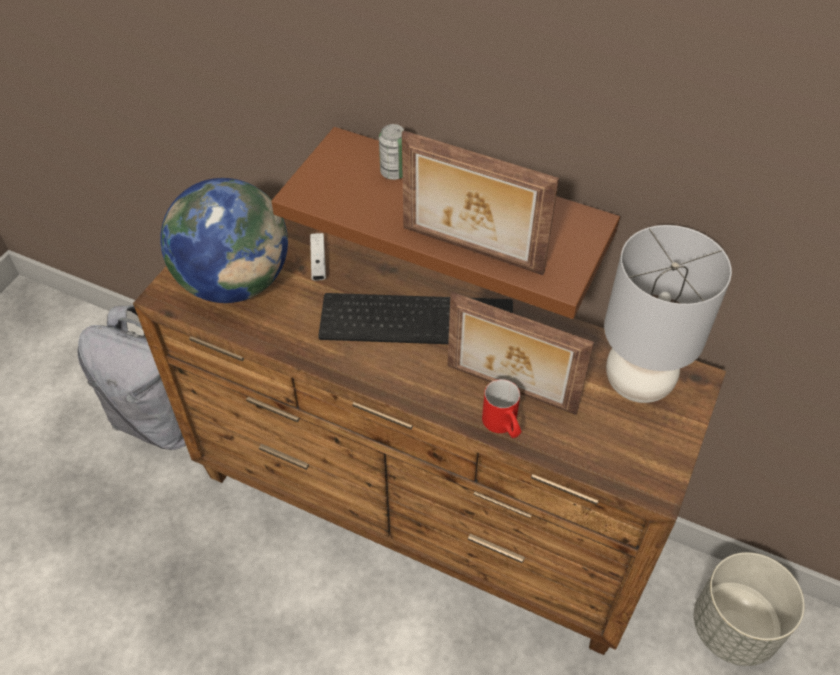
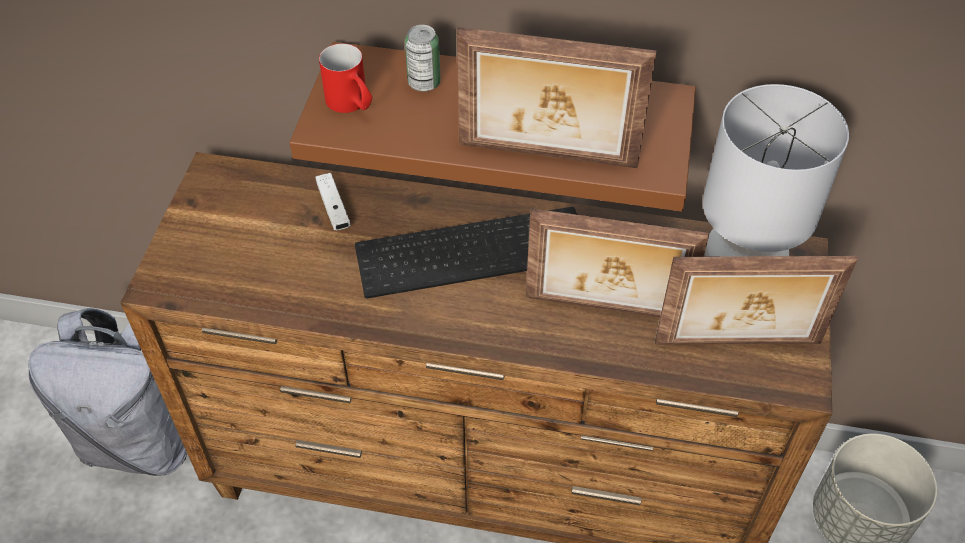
camera: 15 degrees left, 0 degrees up
globe [160,178,288,303] -> none
red mug [482,379,521,438] -> red mug moved to [319,44,372,113]
none -> picture frame [655,256,858,345]

